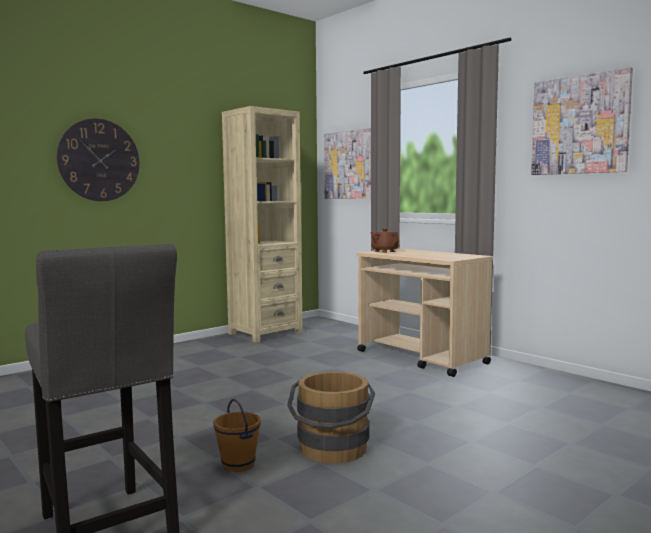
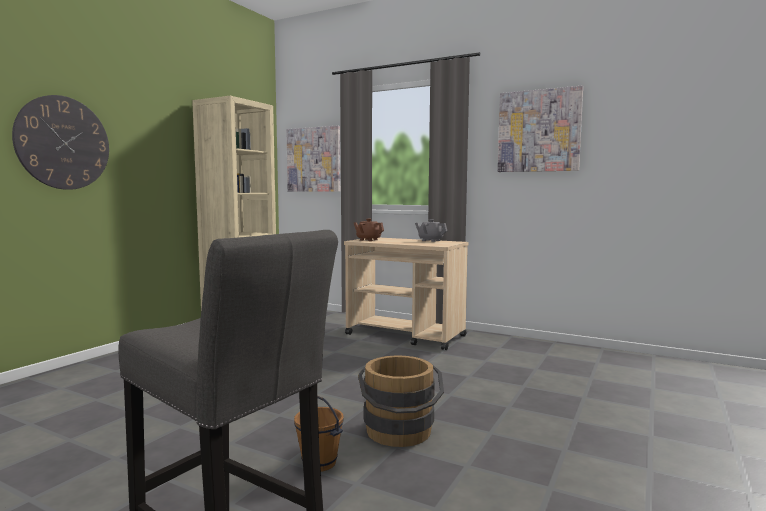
camera: 20 degrees left, 0 degrees up
none -> grey teapot [415,219,447,242]

